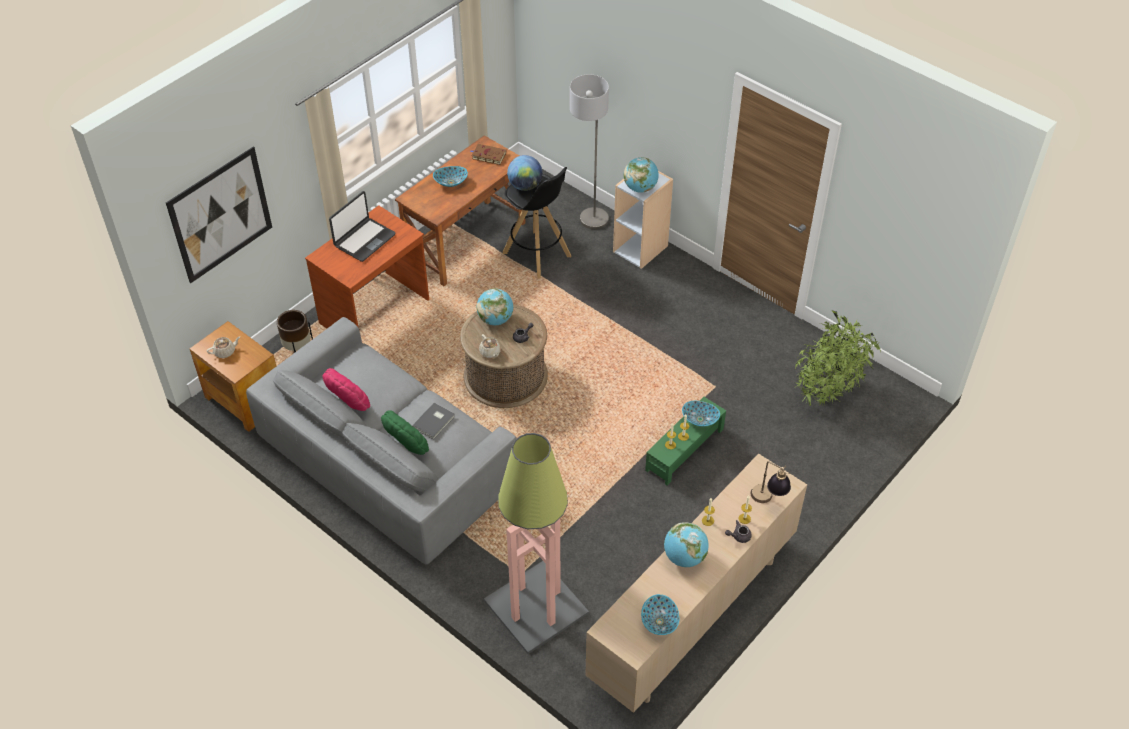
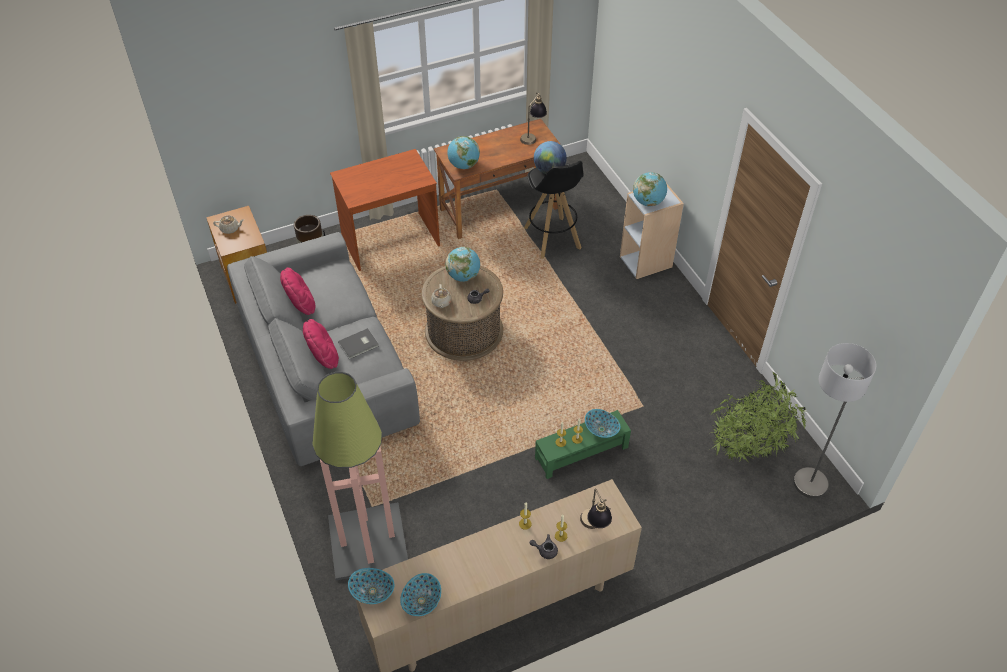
camera: 25 degrees right, 0 degrees up
picture [166,147,272,283] -> none
laptop [329,191,395,262] -> none
green pillow [381,410,429,455] -> pink pillow [303,319,339,369]
bowl [433,166,468,187] -> bowl moved to [348,568,394,604]
brown book [470,144,506,165] -> table lamp [520,93,547,145]
grey floor lamp [570,74,609,230] -> grey floor lamp moved to [793,343,876,498]
globe [664,522,709,567] -> globe moved to [447,136,480,169]

